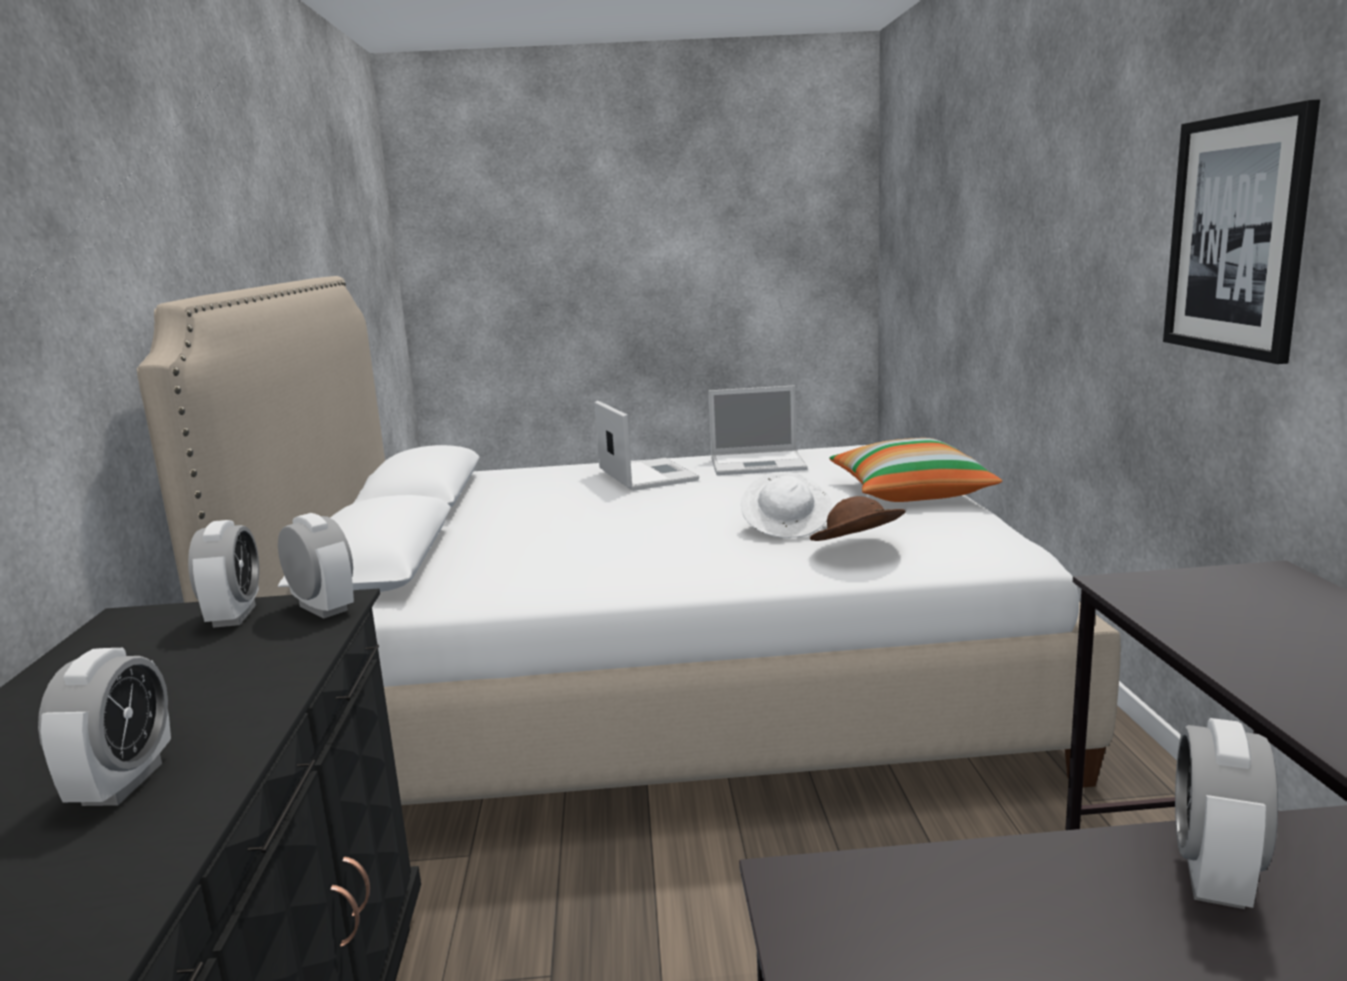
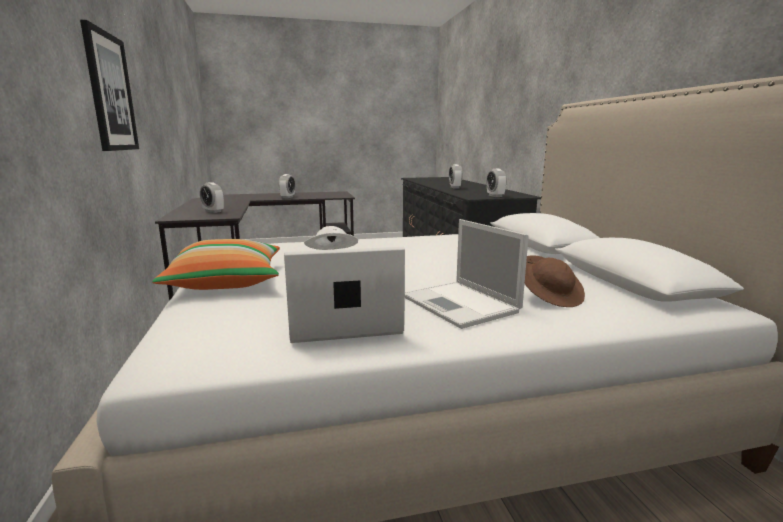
camera: 170 degrees right, 0 degrees up
alarm clock [278,513,354,618] -> alarm clock moved to [200,182,224,213]
brown hat [810,496,906,541] -> brown hat moved to [525,255,585,307]

